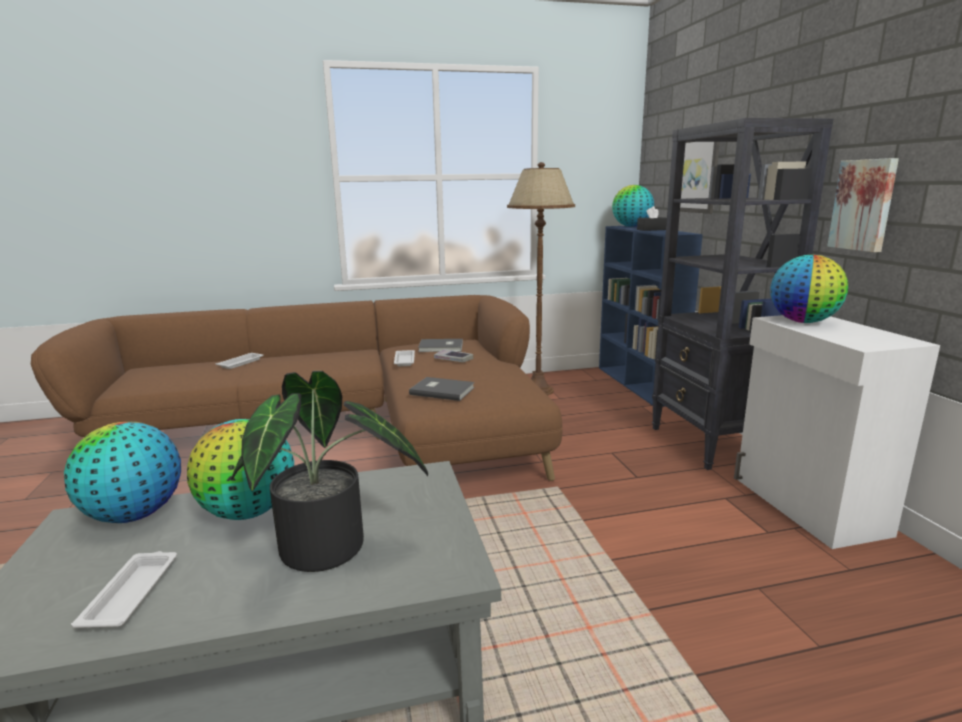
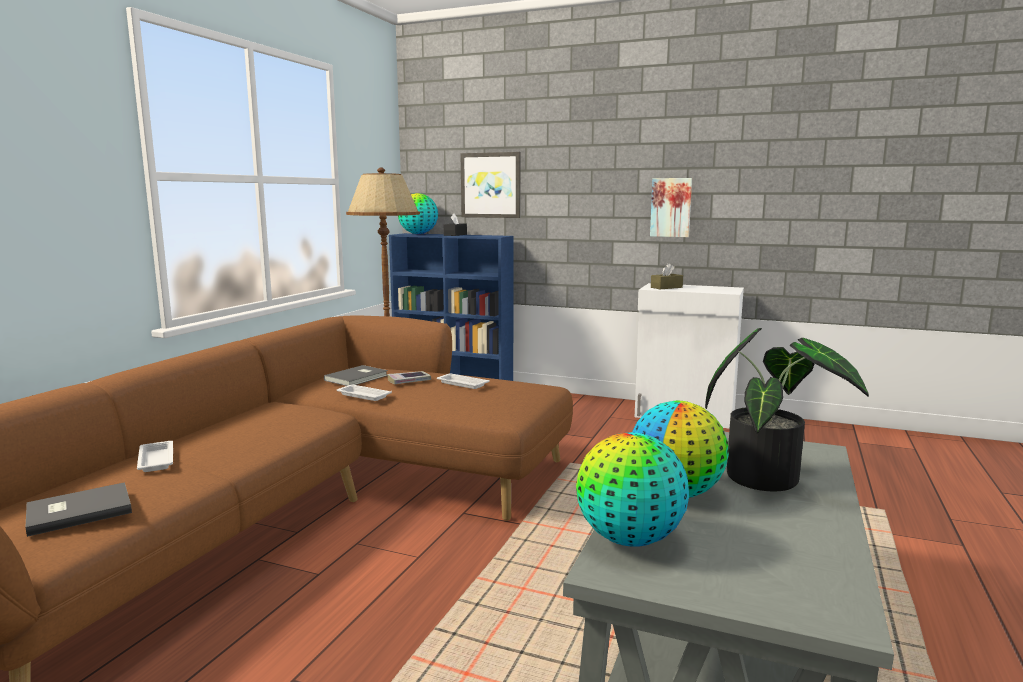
camera: 55 degrees left, 5 degrees down
white tray [71,551,177,628] -> white tray moved to [437,373,490,389]
grey book [409,377,475,401] -> grey book moved to [26,482,132,537]
black bookcase [652,118,833,470] -> none
globe [770,255,848,323] -> brown tissue box [651,263,683,289]

